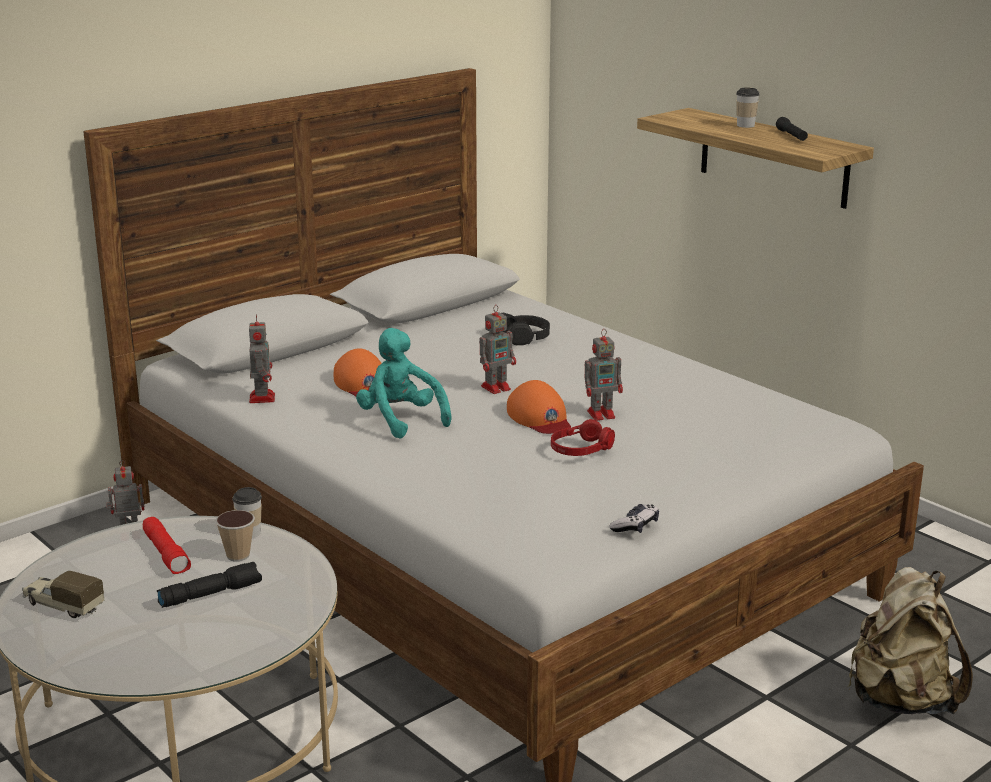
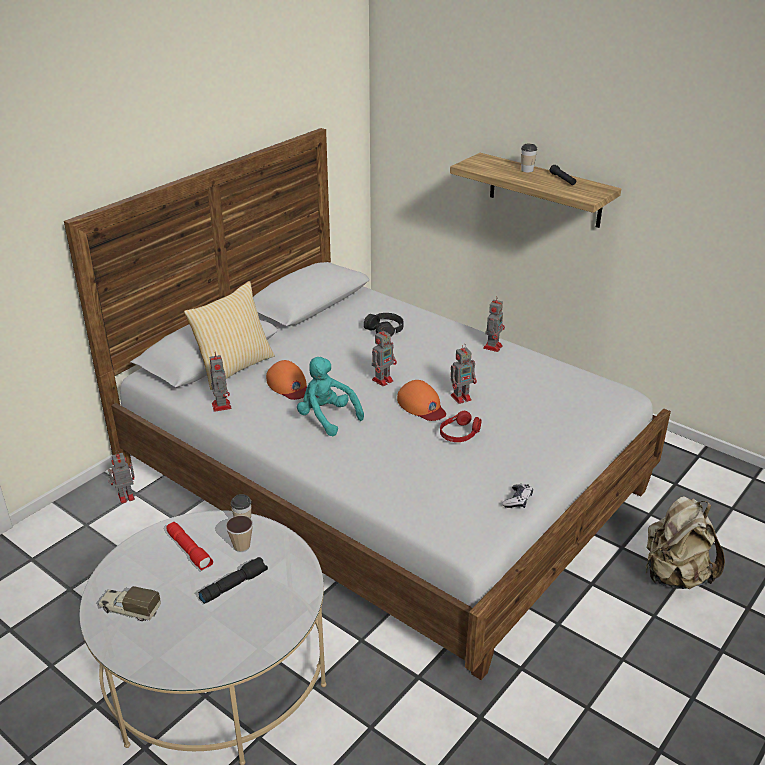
camera: 10 degrees left, 10 degrees up
none -> pillow [184,281,275,390]
none -> toy robot [483,296,505,352]

